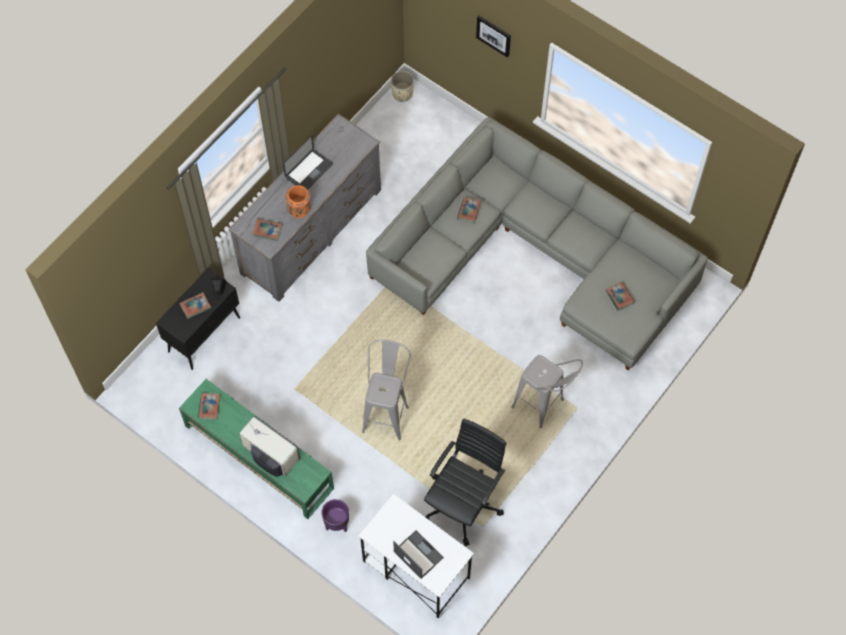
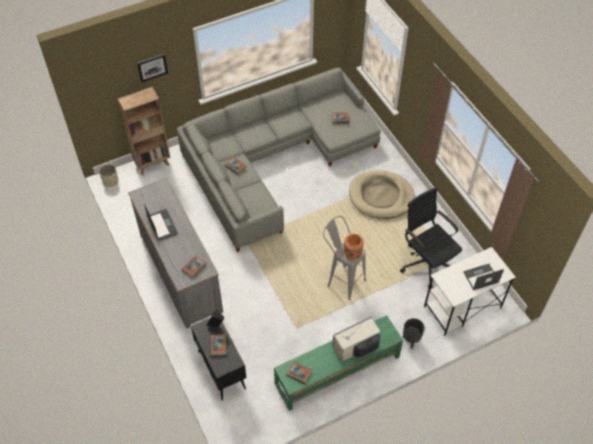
camera: 65 degrees left, 10 degrees down
orange vase [285,185,311,218] -> orange vase moved to [344,234,364,260]
purple planter [322,499,349,532] -> black planter [403,318,425,349]
grey stool [512,355,583,428] -> beige dog bed [349,170,415,219]
none -> brown bookcase [118,87,170,175]

